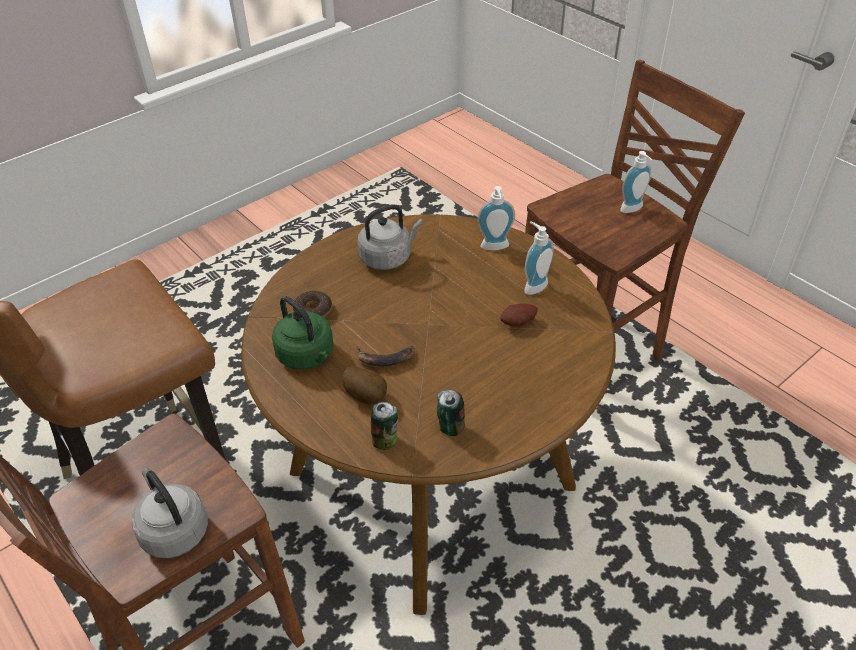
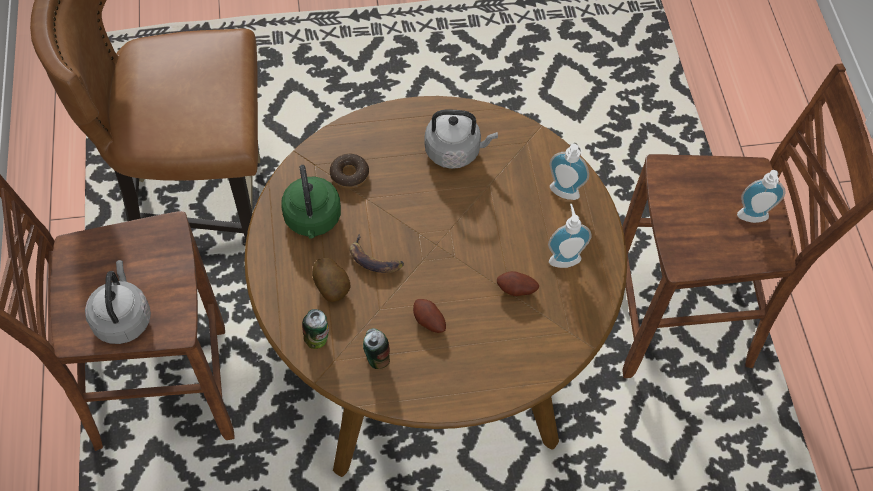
camera: 30 degrees right, 15 degrees up
none -> potato [413,299,446,333]

